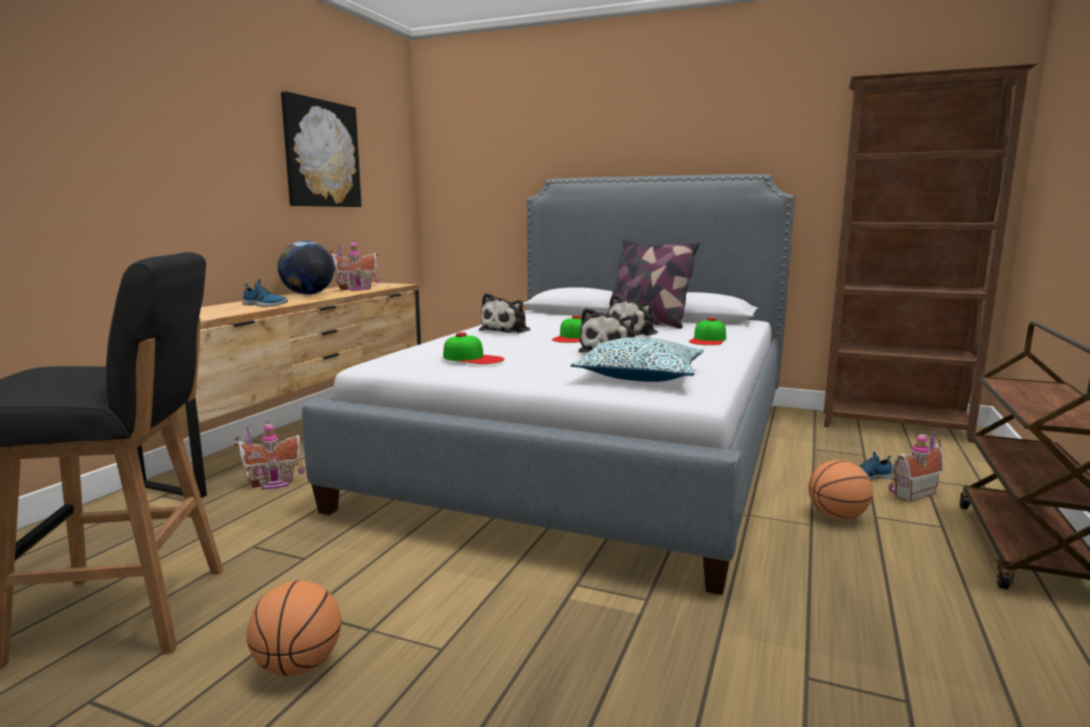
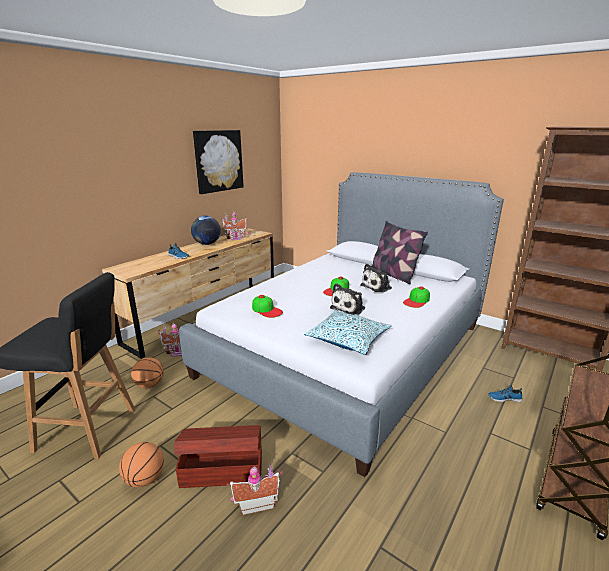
camera: 15 degrees right, 10 degrees up
plush toy [479,293,530,333] -> none
basketball [808,460,873,519] -> basketball moved to [131,357,164,388]
toy house [889,430,943,502] -> toy house moved to [226,464,283,516]
none -> brown storage box [174,425,262,488]

